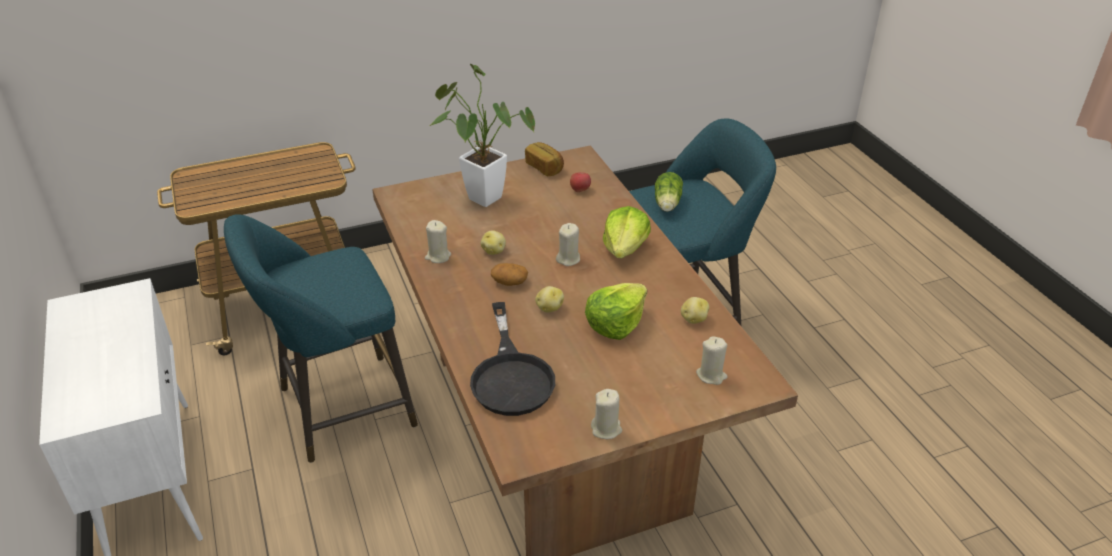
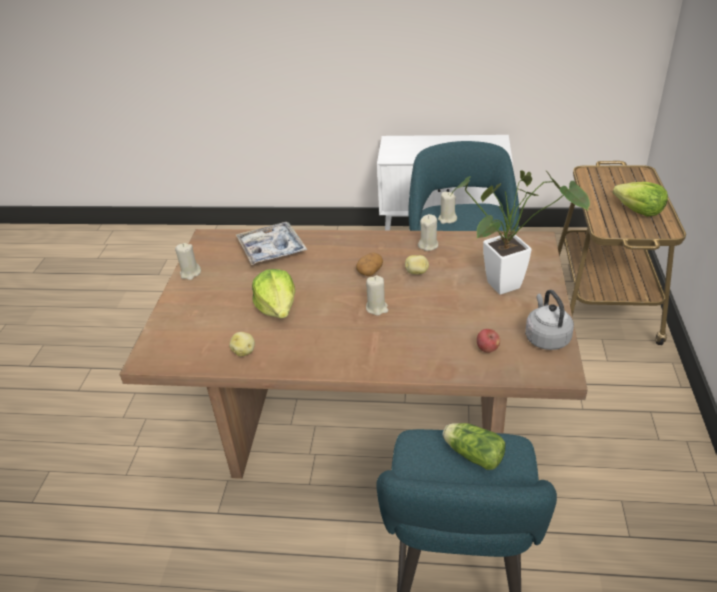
camera: 120 degrees right, 0 degrees up
black frying pan [470,302,555,416] -> tray [236,222,307,265]
bread [525,142,564,176] -> grey kettle [525,290,574,350]
potato [535,286,564,312] -> none
lettuce [603,206,651,259] -> lettuce moved to [613,182,668,216]
beige candle [696,336,728,385] -> beige candle moved to [438,192,457,224]

